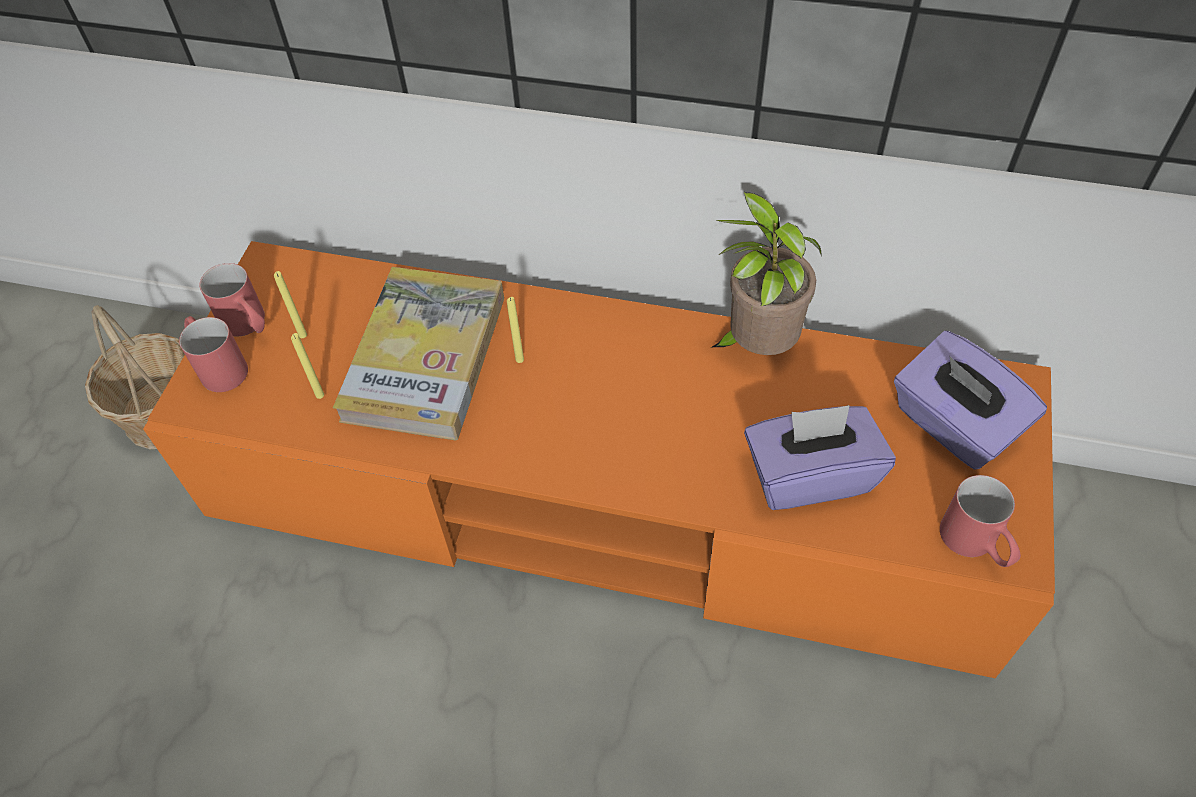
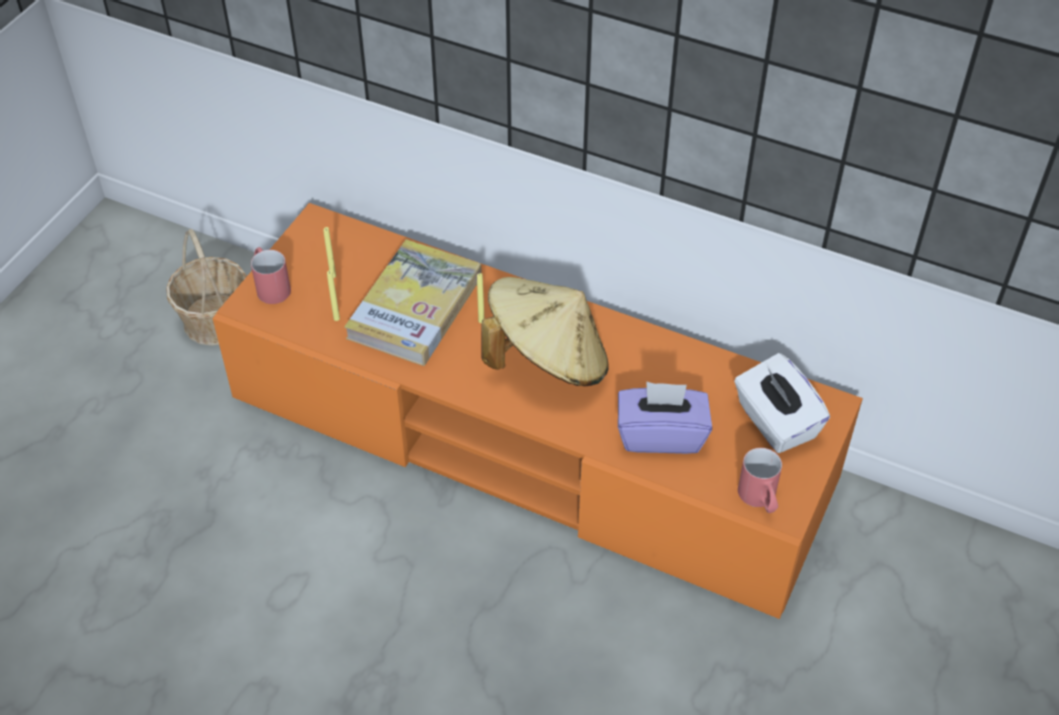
camera: 10 degrees right, 5 degrees down
red mug [199,263,265,337] -> none
potted plant [712,192,822,355] -> none
purple tissue box [894,331,1047,470] -> white tissue box [734,353,830,453]
none -> beige hat [481,277,609,386]

